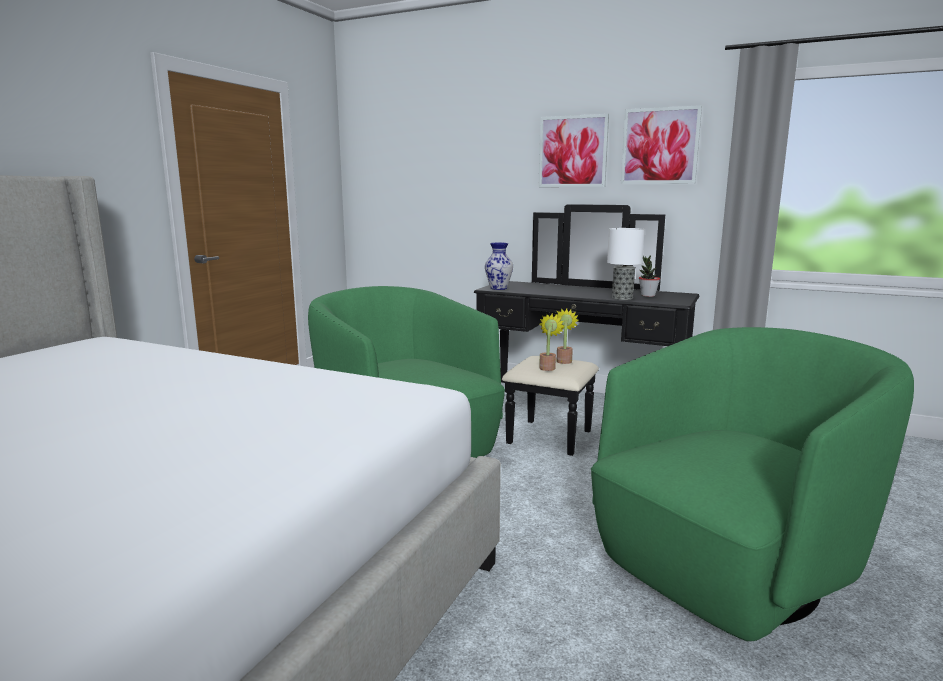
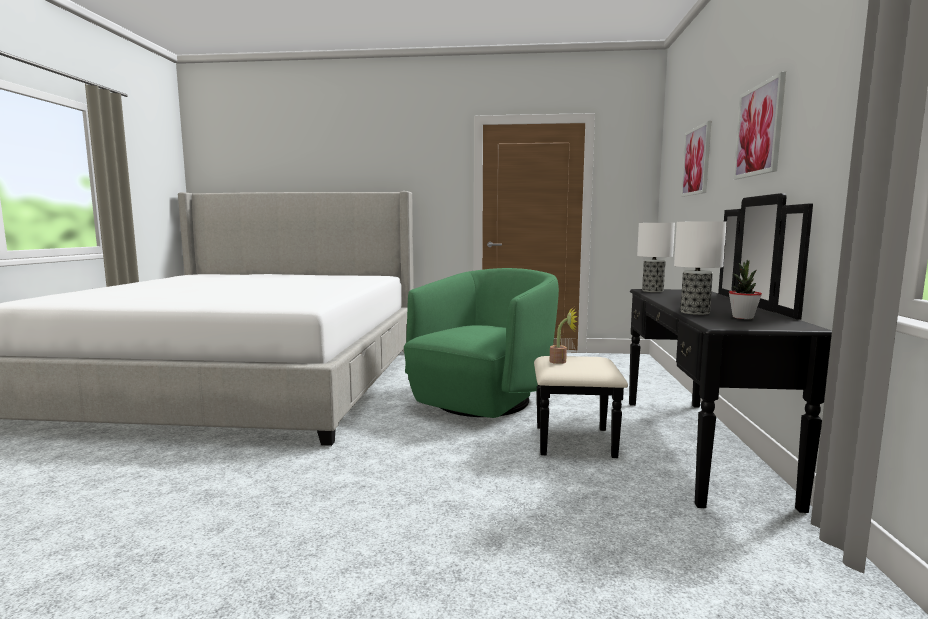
camera: 70 degrees right, 5 degrees down
vase [485,243,513,290] -> table lamp [637,223,675,292]
potted plant [554,308,579,364] -> none
green armchair [591,327,914,641] -> none
picture [621,105,702,184] -> picture moved to [681,121,711,197]

